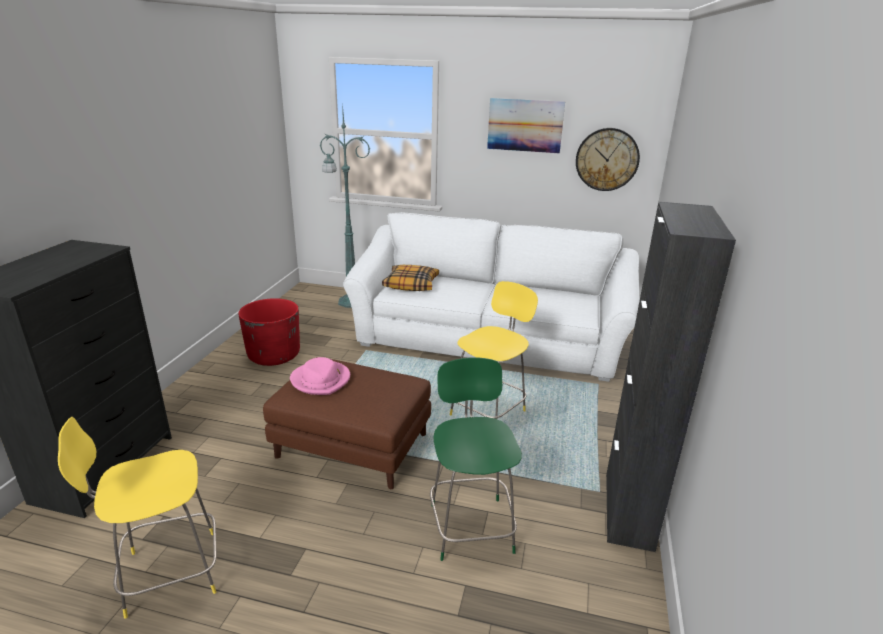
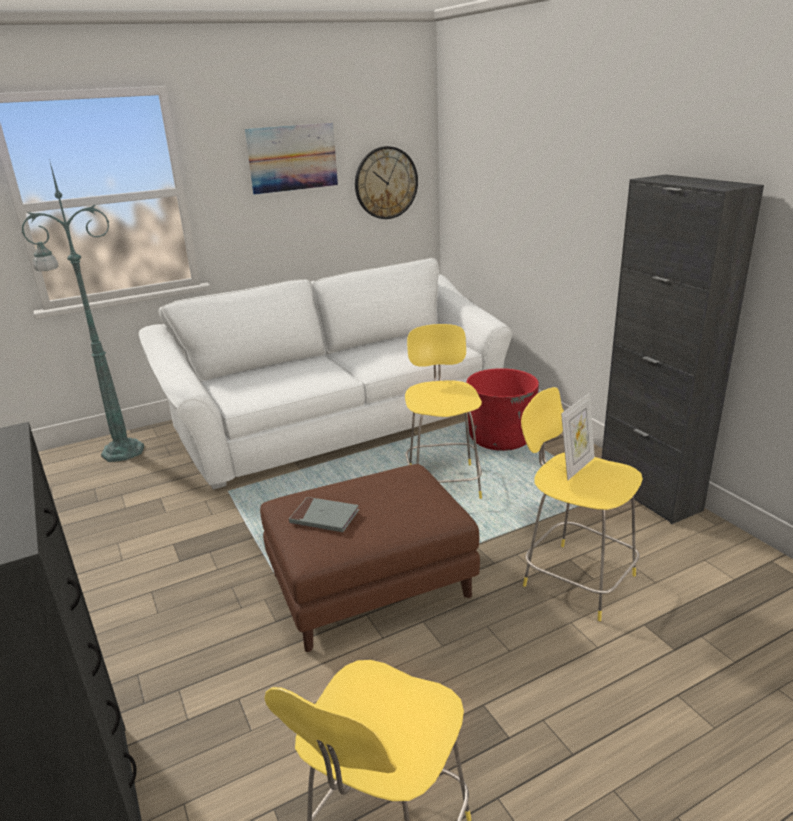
camera: 40 degrees left, 0 degrees up
red planter [238,298,300,366] -> red planter moved to [466,368,539,451]
pink hat [290,357,350,395] -> grey book [289,497,359,532]
pillow [382,265,439,291] -> none
green stool [430,357,522,561] -> yellow stool [521,387,643,621]
none -> picture frame [561,393,595,480]

